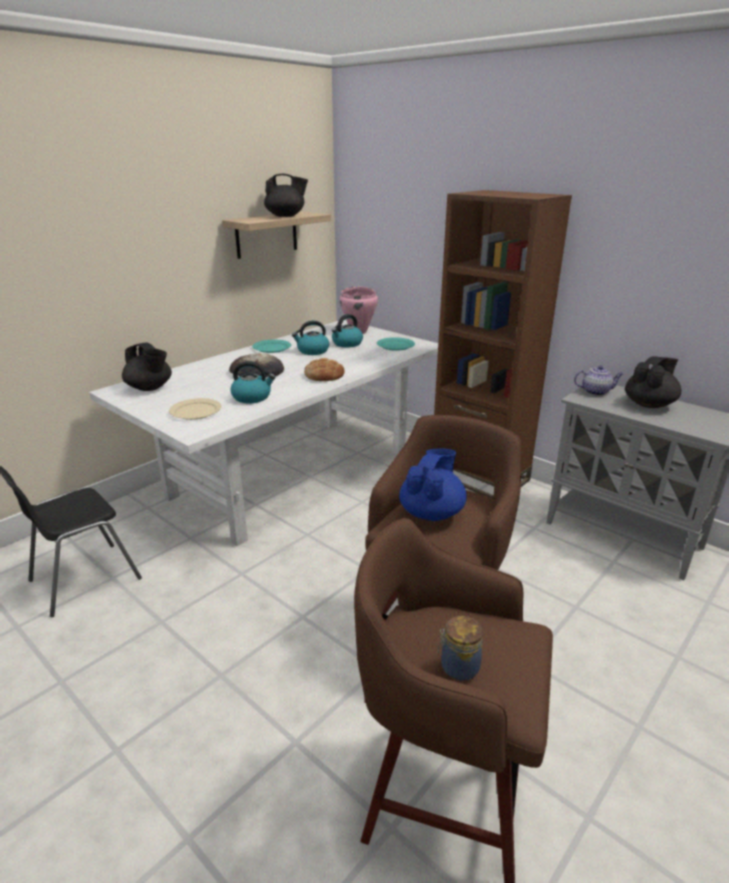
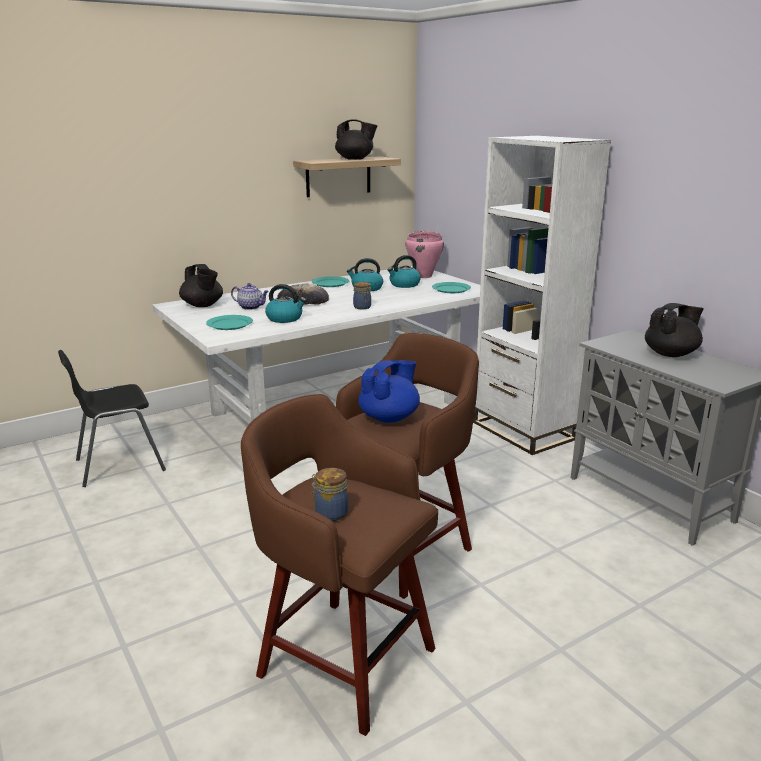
camera: 15 degrees right, 5 degrees down
beige plate [169,398,221,420] -> turquoise plate [206,315,253,330]
bread [304,358,344,381] -> jar [353,282,371,309]
brown bookcase [434,190,572,498] -> white bookcase [473,136,611,455]
teapot [574,366,623,396] -> teapot moved to [231,283,269,310]

